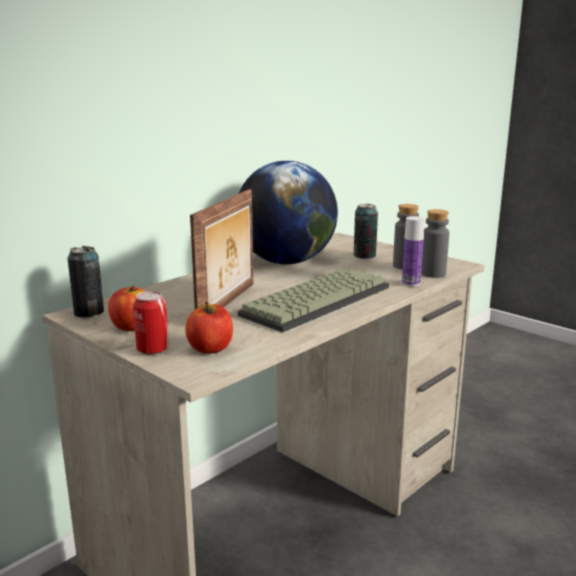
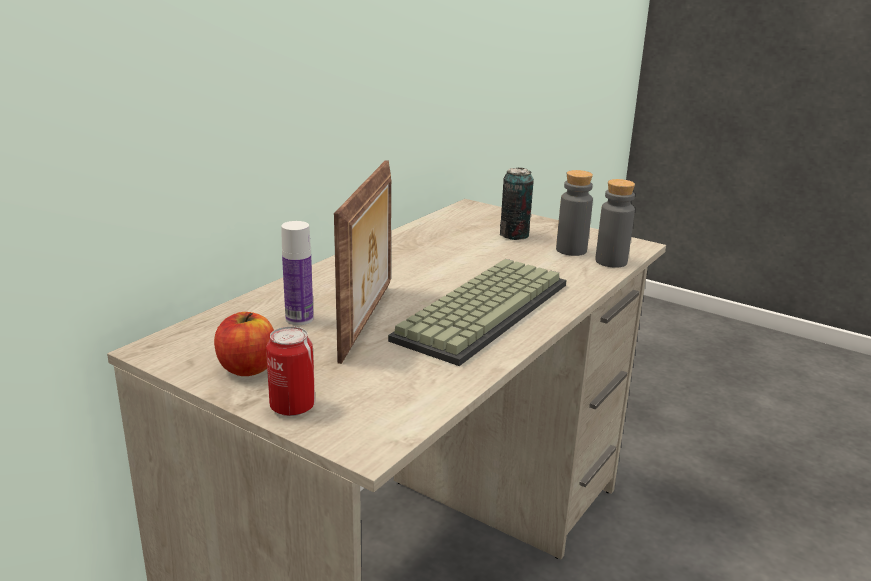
camera: 10 degrees left, 5 degrees up
can [67,246,104,317] -> none
apple [185,302,233,354] -> none
globe [239,161,338,264] -> none
bottle [402,216,425,287] -> bottle moved to [281,221,313,325]

